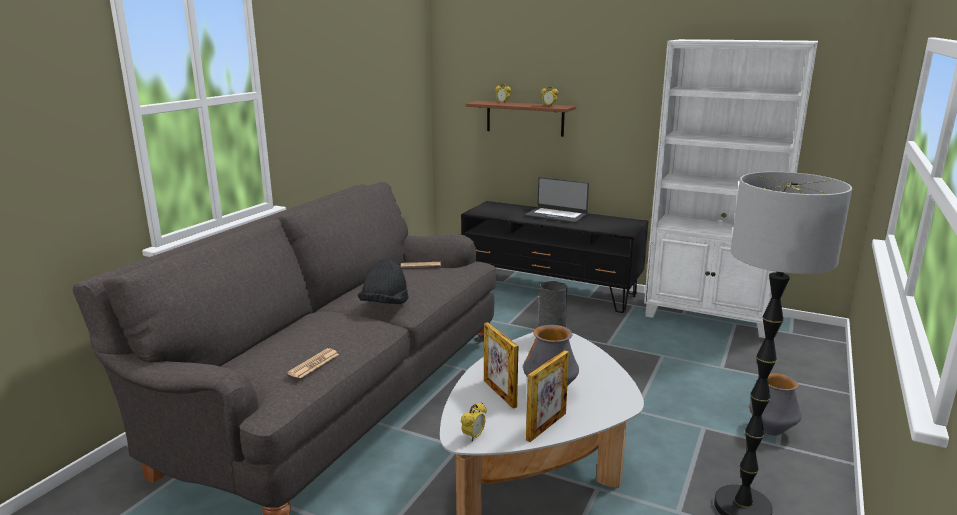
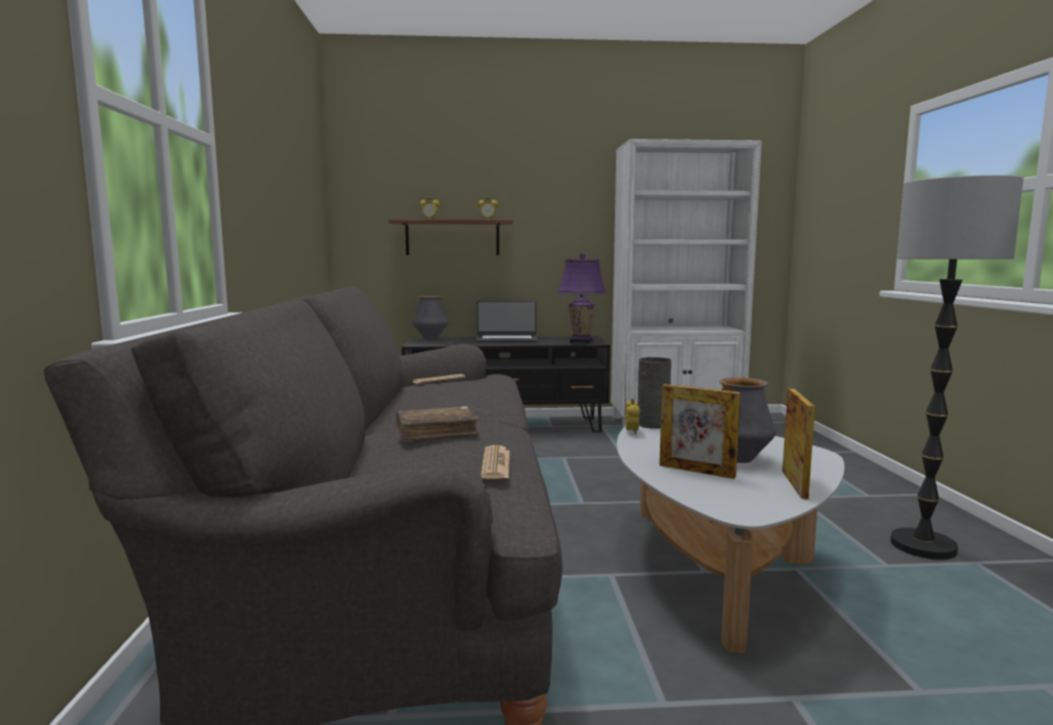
camera: 30 degrees left, 10 degrees down
black hat [358,258,408,304] -> none
alarm clock [461,403,487,441] -> alarm clock moved to [625,398,640,434]
vase [749,373,802,436] -> vase moved to [412,296,449,340]
none -> brown book [396,406,480,442]
none -> purple table lamp [557,253,607,344]

